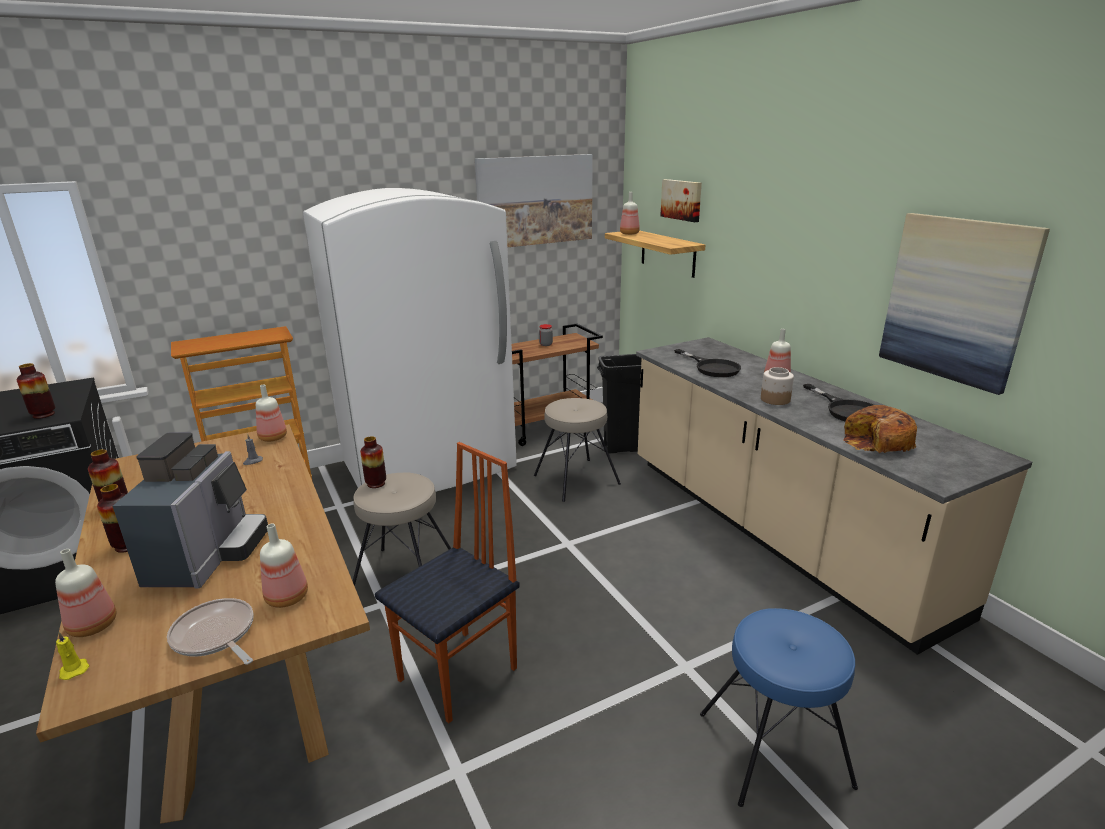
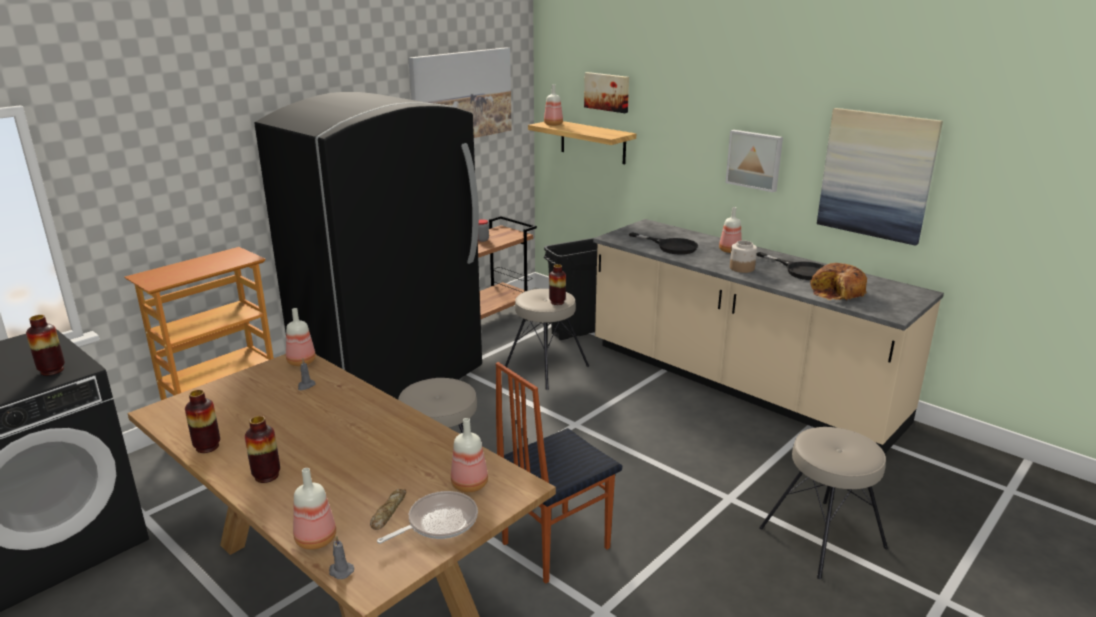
camera: 20 degrees left, 0 degrees up
yellow candle [56,632,89,680] -> grey candle [329,536,354,579]
coffee machine [113,432,268,588] -> none
frying pan [167,598,253,665] -> frying pan turned 120 degrees clockwise [377,491,478,544]
white fridge [303,188,517,492] -> black fridge [255,92,482,399]
vase [360,436,386,488] -> vase moved to [549,264,566,305]
chair [375,442,520,724] -> chair turned 150 degrees counterclockwise [496,362,622,584]
blue stool [700,608,858,807] -> beige stool [759,427,888,579]
none -> bread [370,489,407,530]
none -> picture [725,130,783,192]

